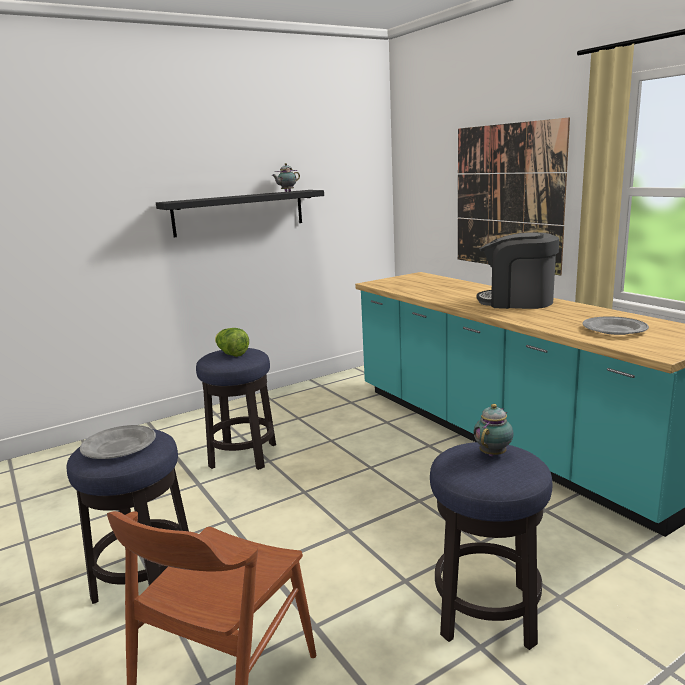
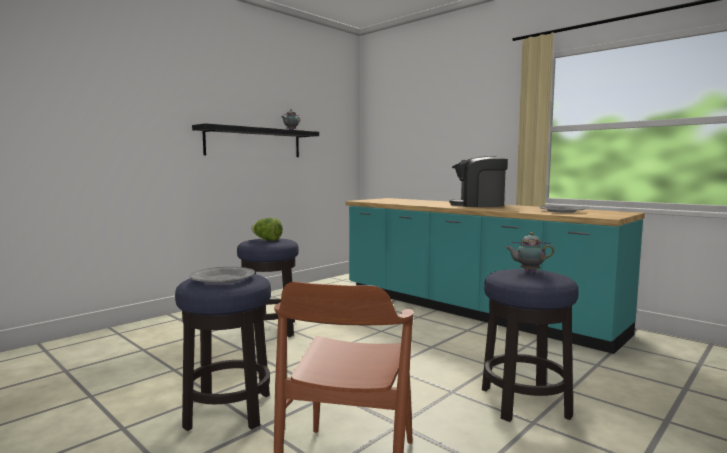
camera: 15 degrees left, 10 degrees down
picture [458,117,570,276] -> none
teapot [473,404,514,456] -> teapot turned 105 degrees counterclockwise [505,232,554,272]

